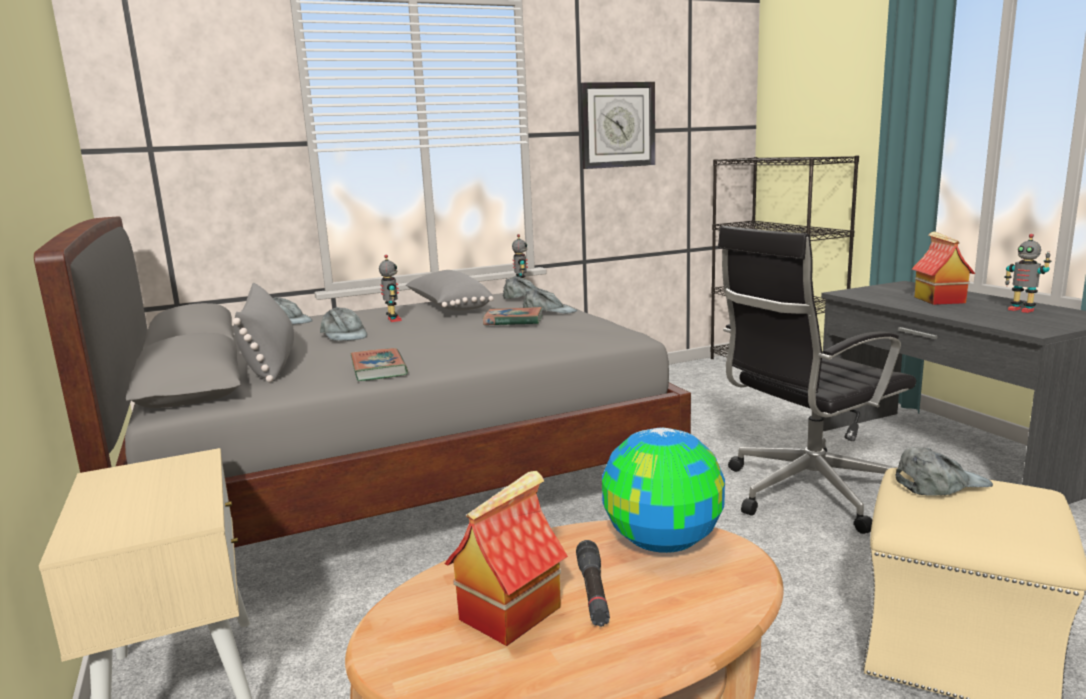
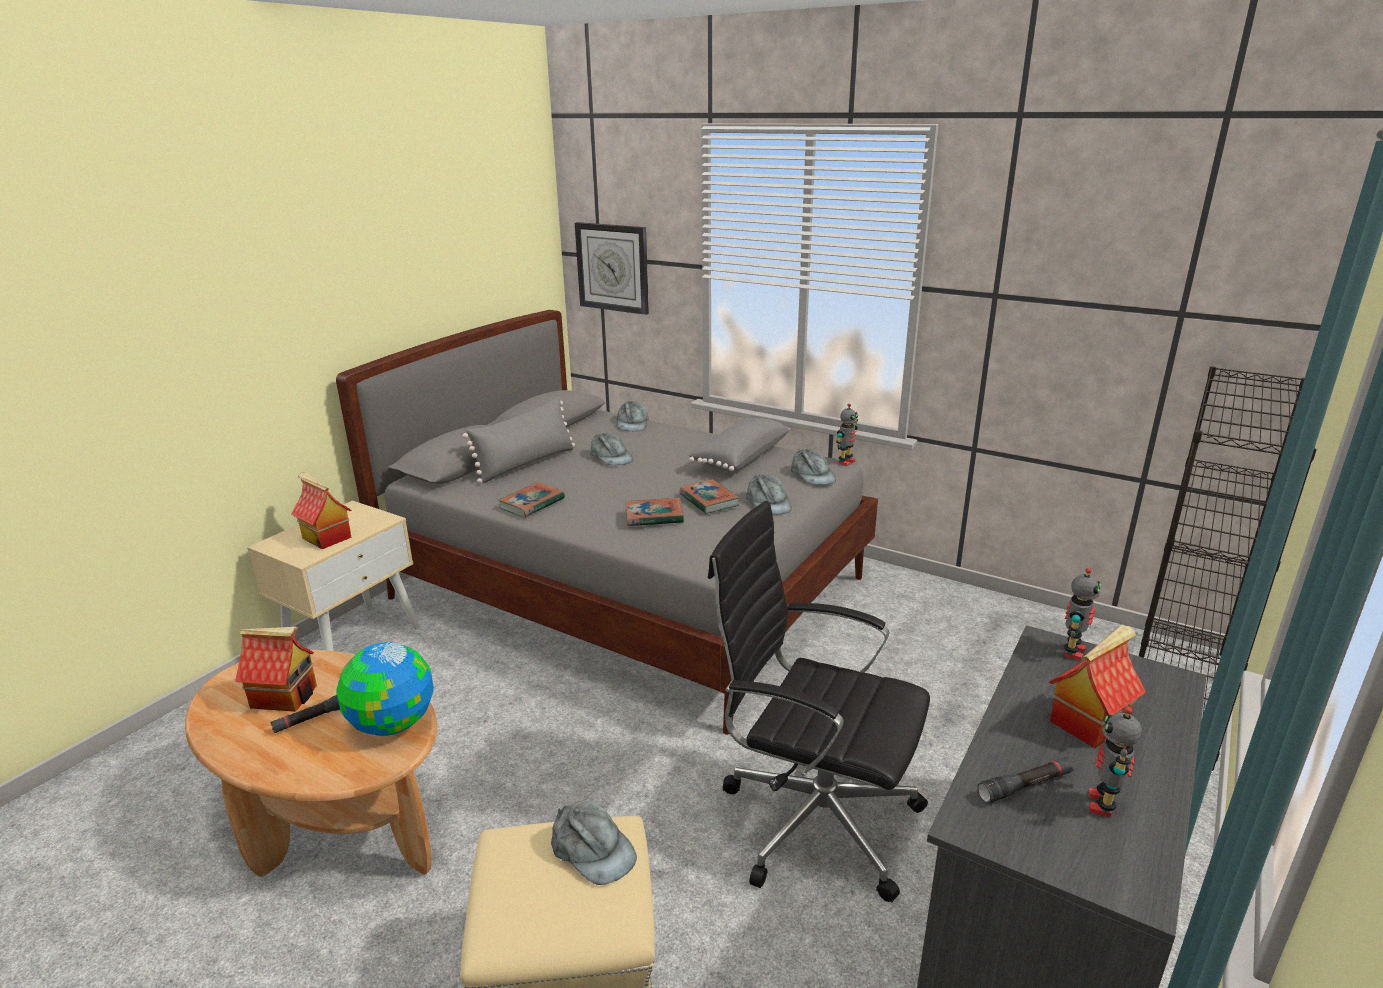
camera: 55 degrees right, 10 degrees up
grey cap [320,307,367,341] -> grey cap turned 60 degrees counterclockwise [590,433,633,465]
toy robot [379,254,402,322] -> toy robot moved to [1064,568,1101,661]
wall clock [580,82,655,169] -> wall clock moved to [575,222,649,315]
none -> toy house [291,473,352,549]
none -> book [626,498,684,526]
none -> black flashlight [978,757,1074,803]

